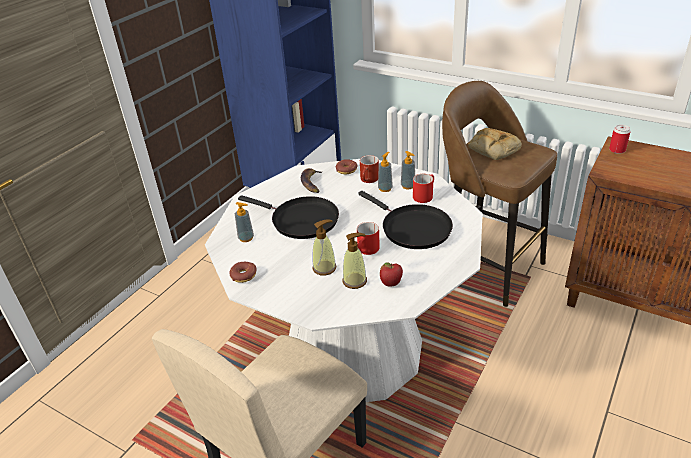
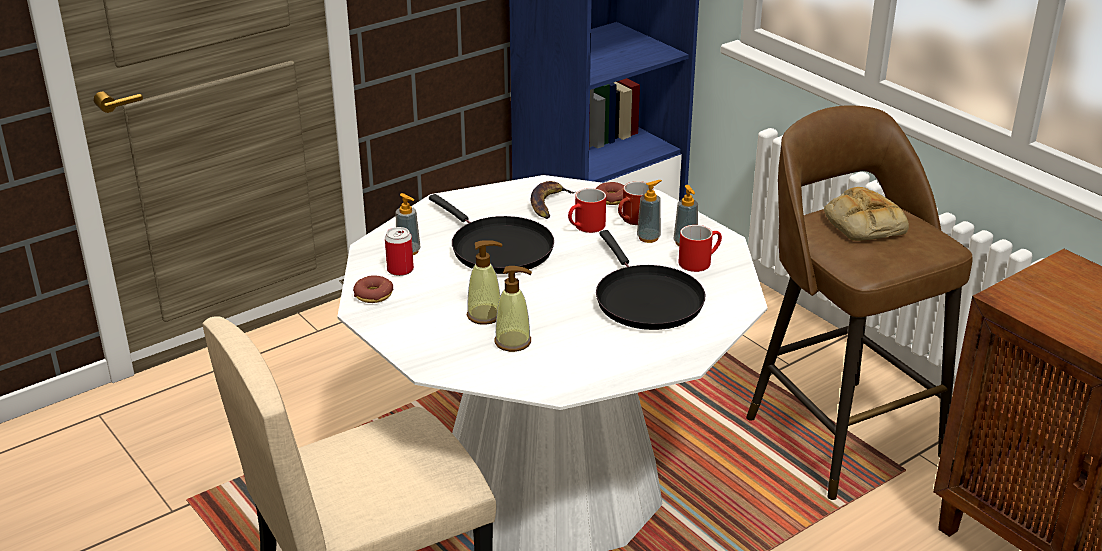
camera: 20 degrees right, 5 degrees down
red mug [357,222,380,255] -> red mug moved to [568,188,606,233]
apple [380,263,403,286] -> none
can [609,124,631,154] -> can moved to [385,227,414,276]

